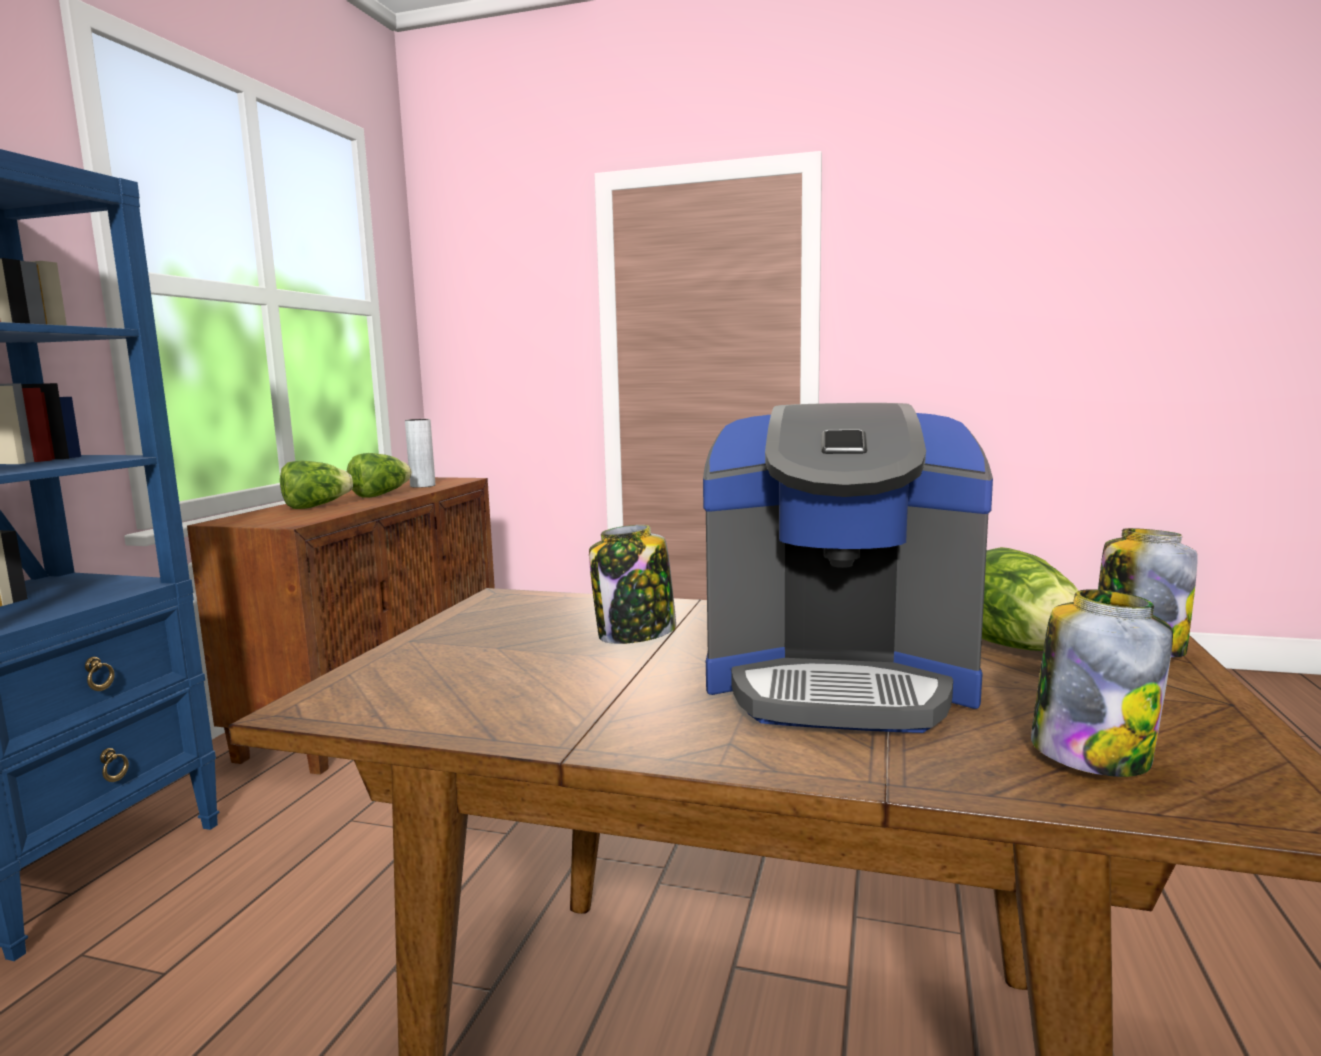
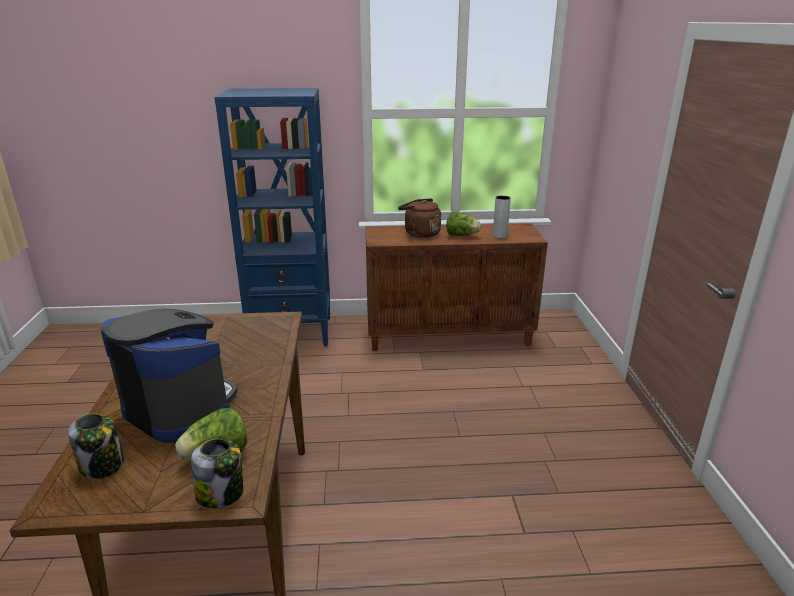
camera: 70 degrees right, 15 degrees up
lettuce [280,461,353,509] -> brown kettle [398,199,441,238]
jar [589,525,676,644] -> none
coffee machine [703,403,993,733] -> coffee machine turned 135 degrees clockwise [100,309,238,443]

